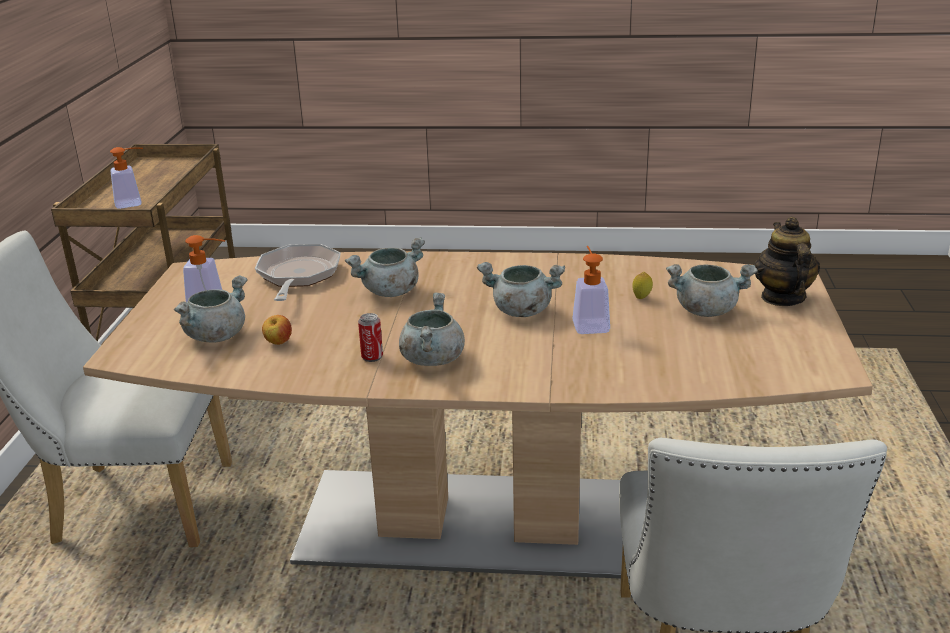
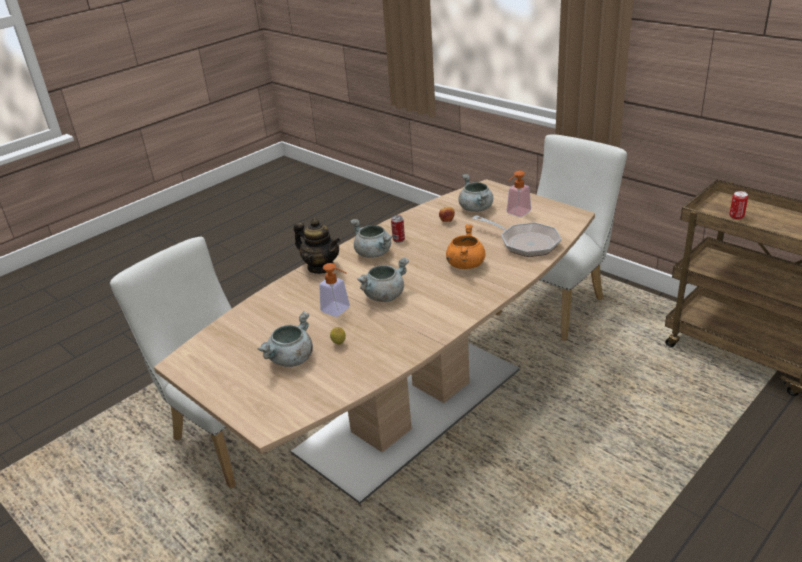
camera: 130 degrees right, 5 degrees up
soap dispenser [110,147,143,209] -> can [729,191,748,219]
grey cooking pot [345,237,425,297] -> orange cooking pot [446,224,486,269]
teapot [754,217,820,306] -> teapot moved to [294,218,340,274]

